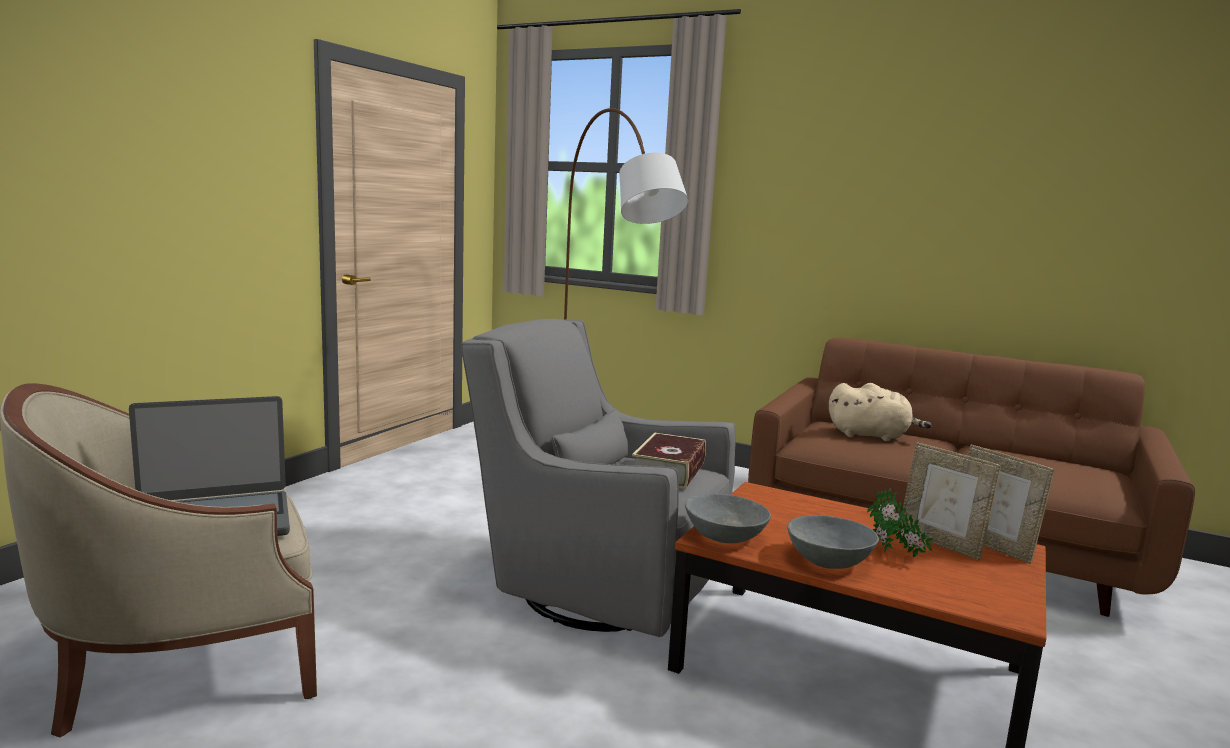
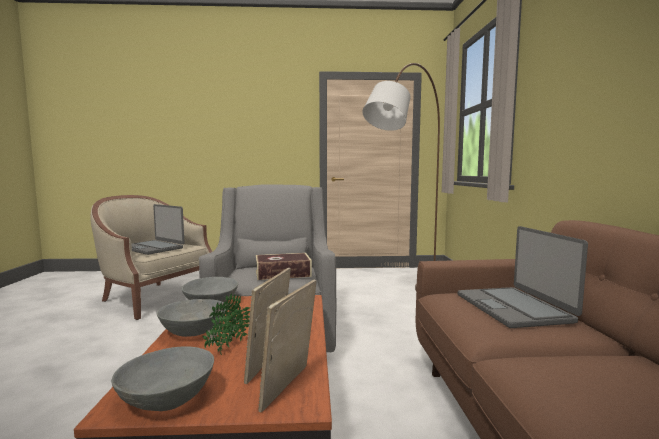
camera: 60 degrees right, 5 degrees down
beige plush toy [829,383,932,441] -> laptop [458,226,588,328]
none -> grey bowl [111,346,214,411]

